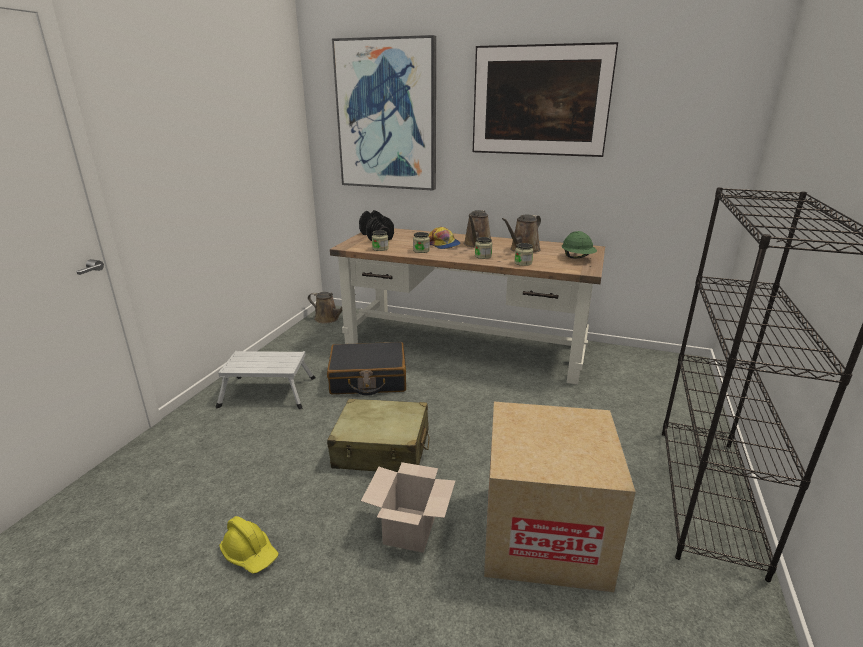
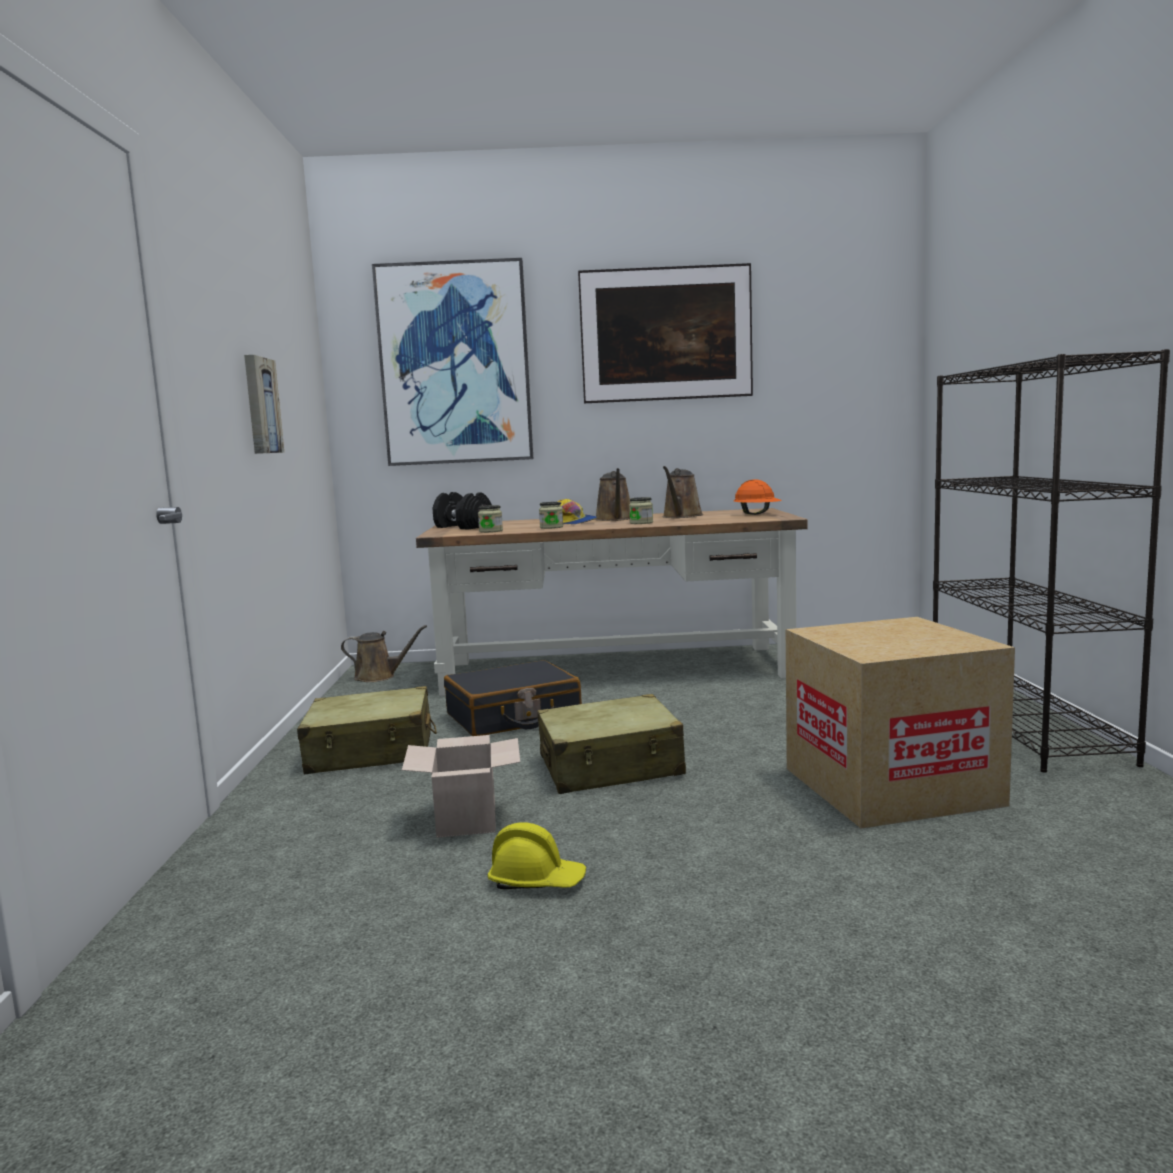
camera: 20 degrees left, 15 degrees down
white step ladder [215,351,316,409] -> beige suitcase [297,686,437,774]
cardboard box [361,462,455,553] -> cardboard box moved to [402,735,520,838]
jar [514,243,533,266] -> none
green hard hat [562,231,597,259] -> orange hard hat [734,479,782,515]
none -> picture [244,355,284,454]

